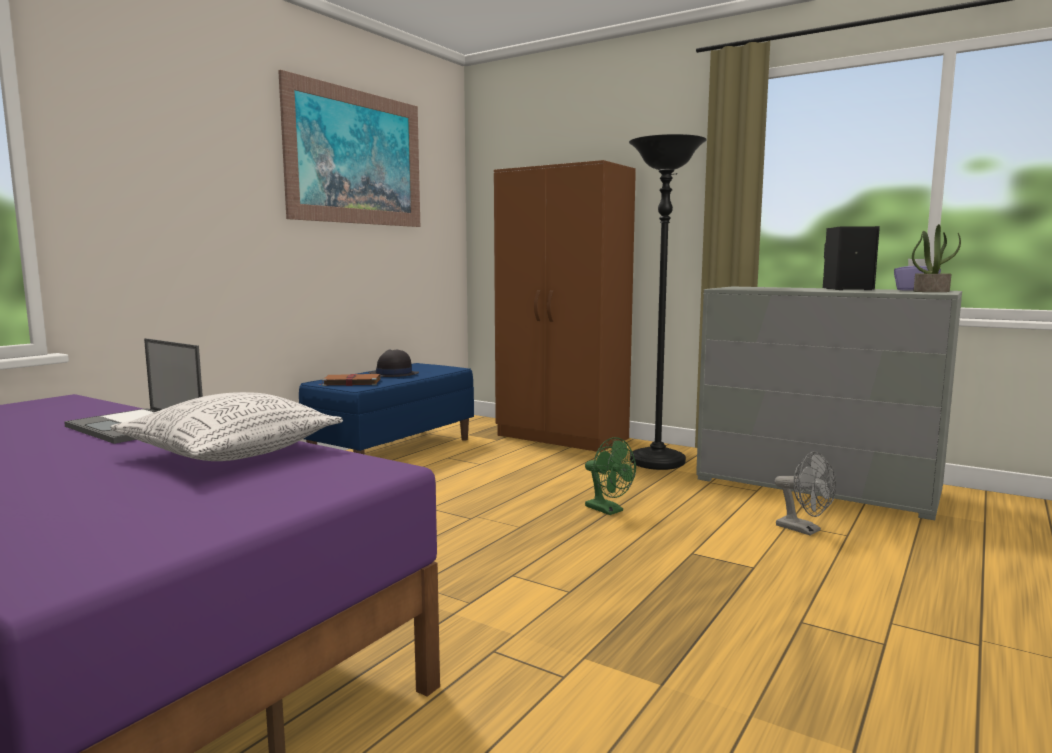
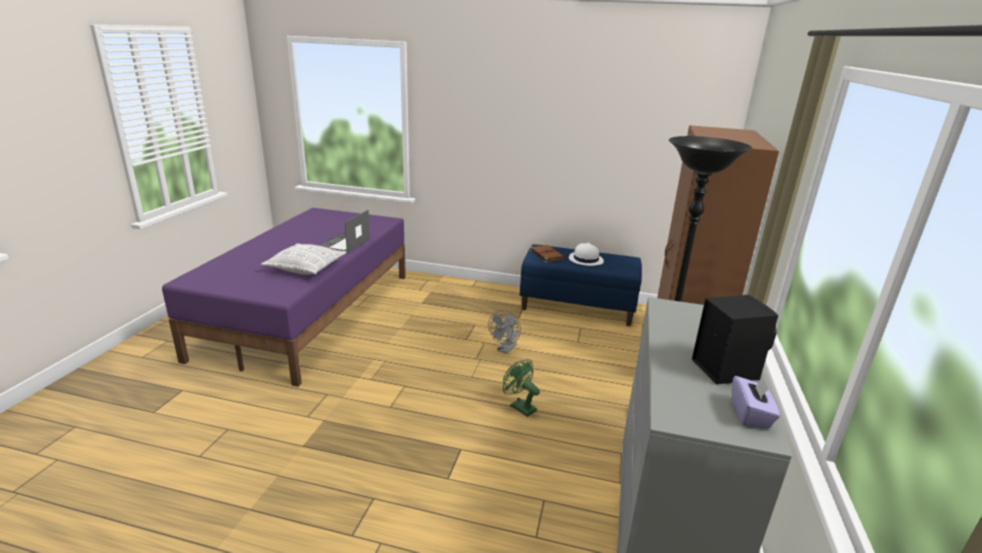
camera: 70 degrees right, 15 degrees up
picture [278,70,420,227] -> none
black hat [368,350,419,377] -> white hat [569,243,604,266]
green fan [585,437,636,515] -> green fan turned 105 degrees clockwise [503,359,540,417]
grey fan [774,451,836,535] -> grey fan moved to [488,310,521,354]
potted plant [912,224,961,292] -> none

